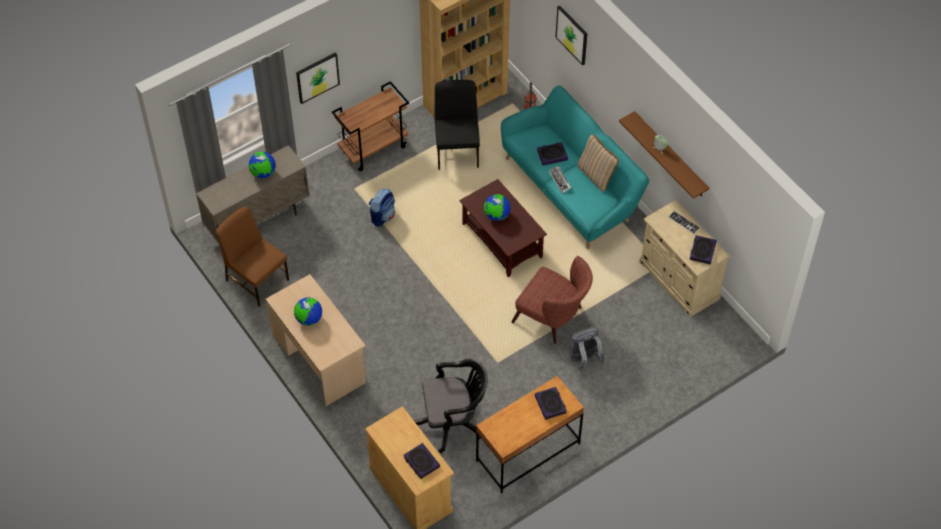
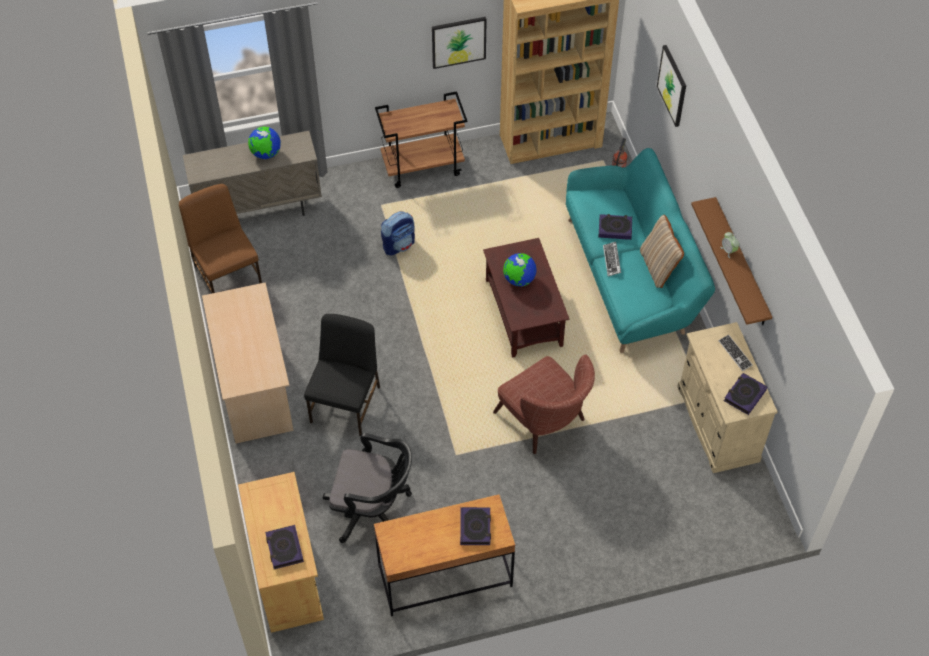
camera: 20 degrees right, 0 degrees up
globe [294,297,322,326] -> none
picture [296,52,340,104] -> picture moved to [432,17,487,69]
black chair [434,80,480,170] -> black chair moved to [304,314,380,436]
grey backpack [569,327,605,371] -> none

